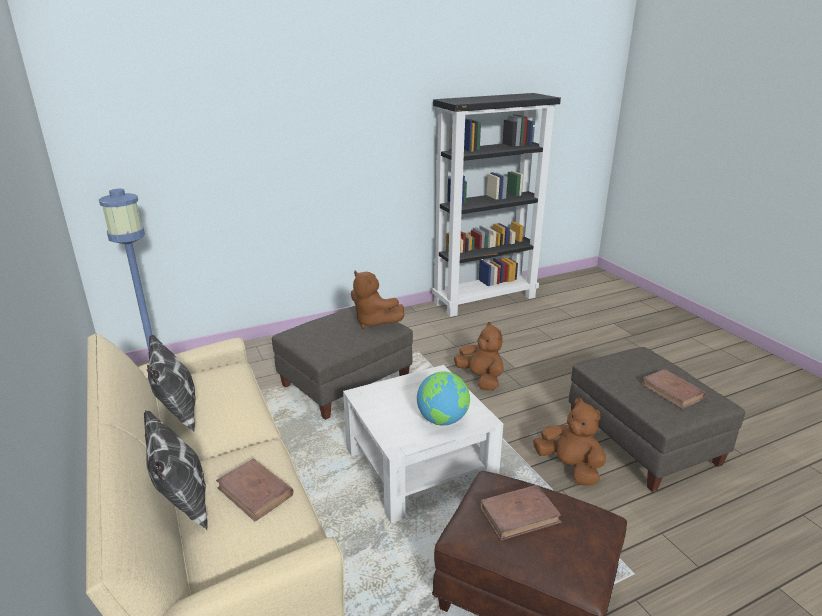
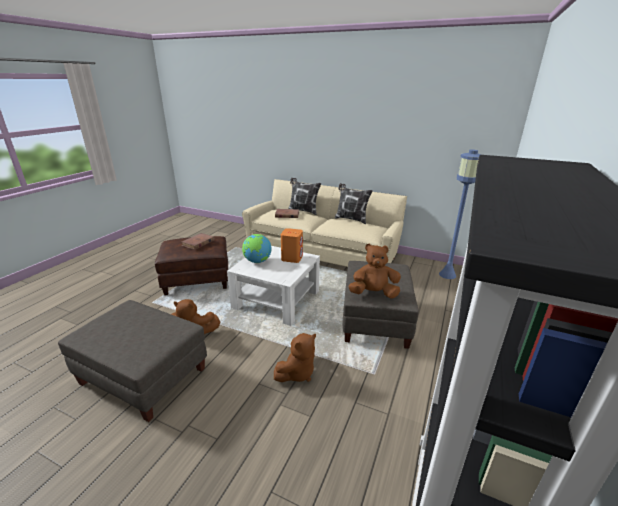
camera: 140 degrees right, 0 degrees up
brown plush toy [454,322,504,391] -> brown plush toy turned 60 degrees counterclockwise [274,333,316,382]
brown book [641,369,706,409] -> none
none -> orange speaker [281,228,303,263]

